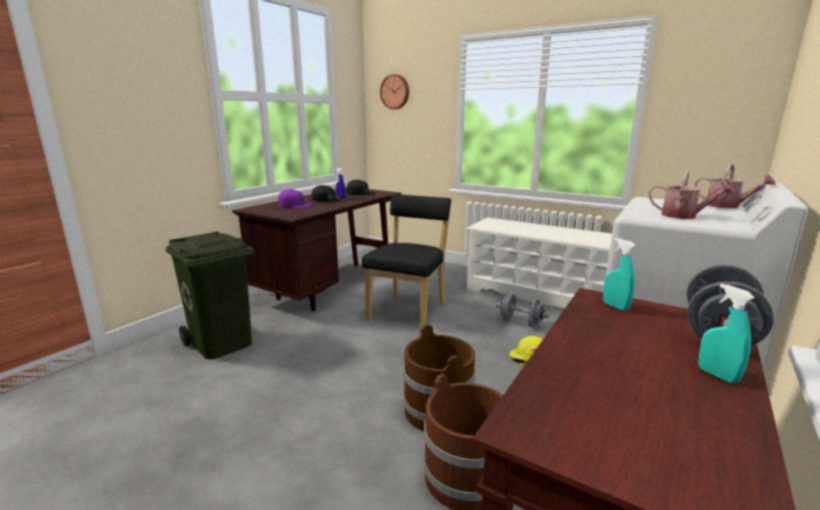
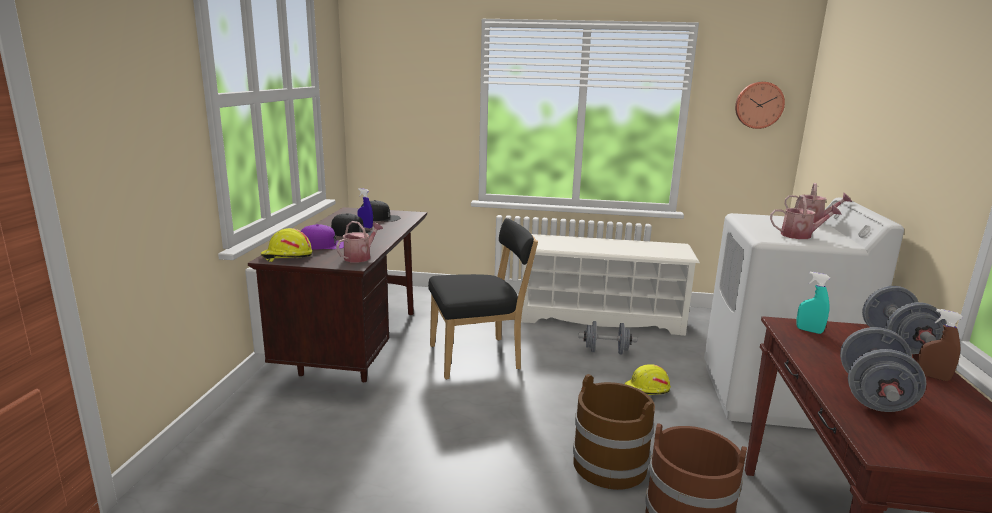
camera: 25 degrees left, 0 degrees up
green trash can [165,232,255,359] -> none
black chair [362,194,451,328] -> black chair turned 75 degrees clockwise [428,218,538,379]
wall clock [380,74,409,109] -> wall clock moved to [735,82,785,129]
turquoise spray bottle [699,284,755,384] -> brown spray bottle [917,309,963,381]
none -> yellow hard hat [261,228,312,262]
none -> watering can [336,221,383,263]
none -> grey dumbbell [840,327,926,412]

